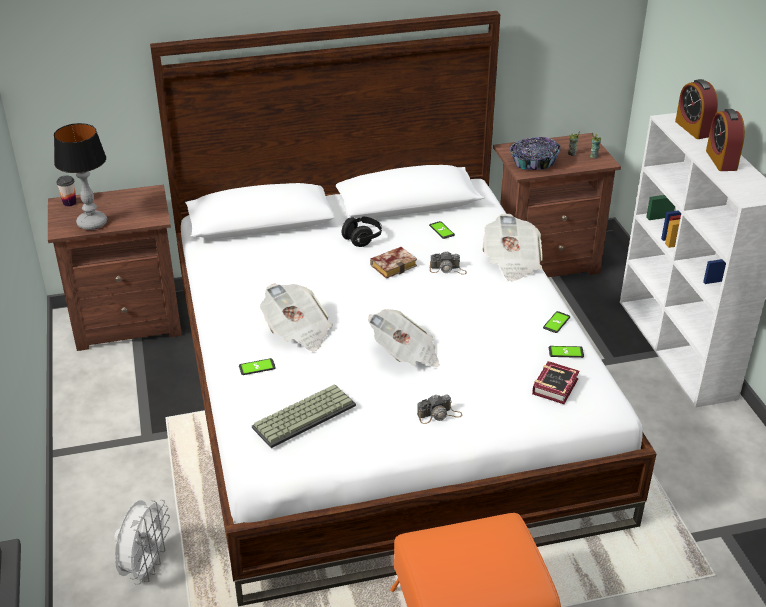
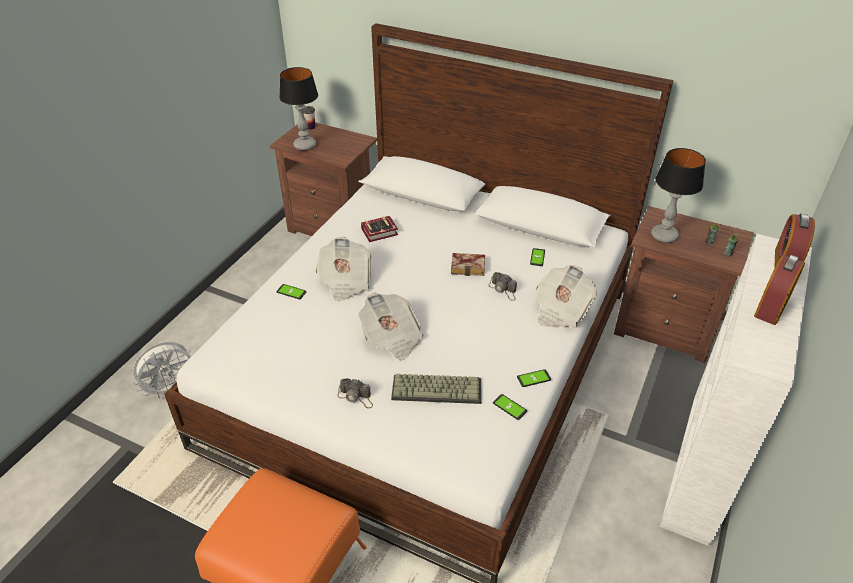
camera: 40 degrees right, 5 degrees up
keyboard [252,384,356,448] -> keyboard moved to [391,374,481,404]
black headphones [342,216,382,247] -> none
bowl [510,137,561,170] -> table lamp [651,148,706,243]
book [532,361,579,404] -> book moved to [361,216,398,242]

